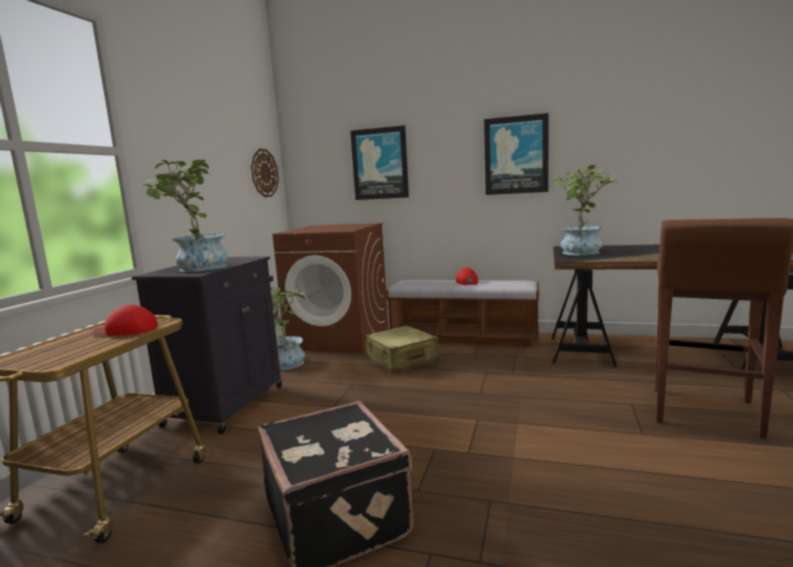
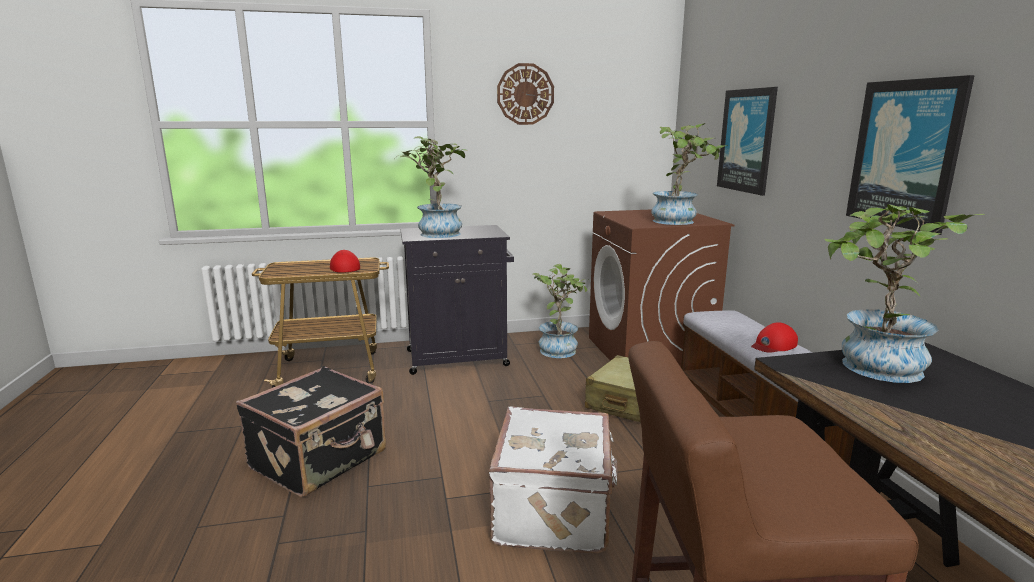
camera: 60 degrees right, 5 degrees up
wall clock [251,149,279,197] -> wall clock moved to [497,63,554,125]
none -> white suitcase [489,407,618,554]
none -> potted plant [651,123,725,225]

